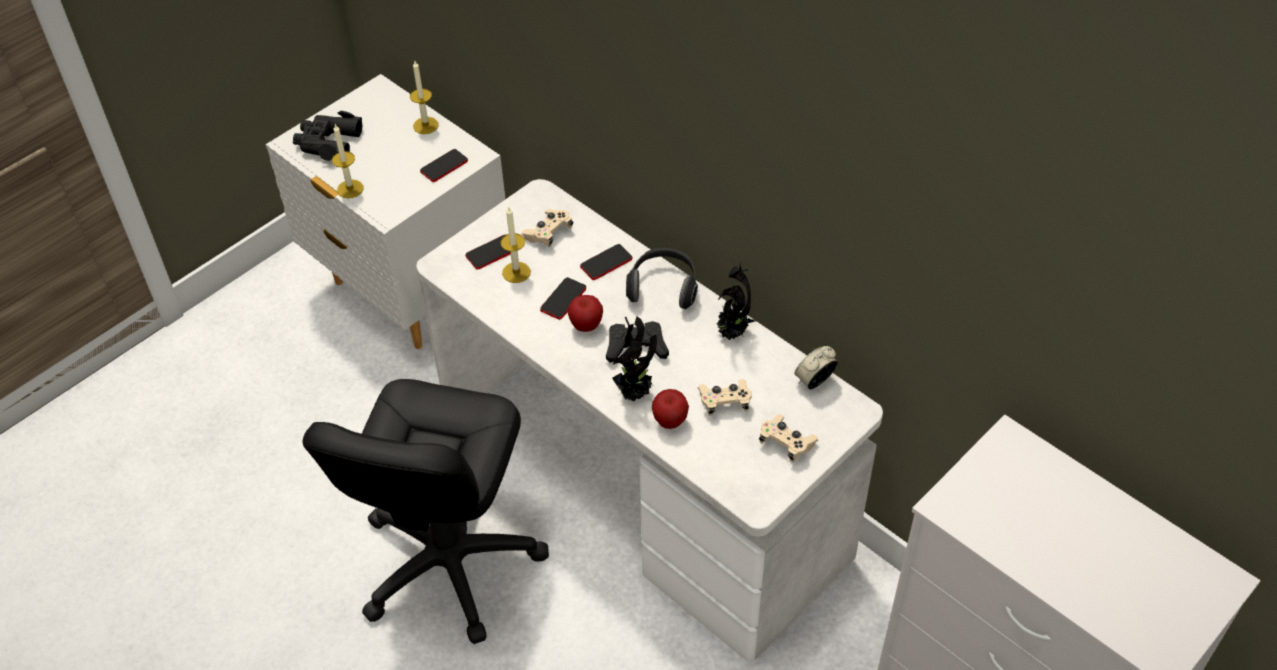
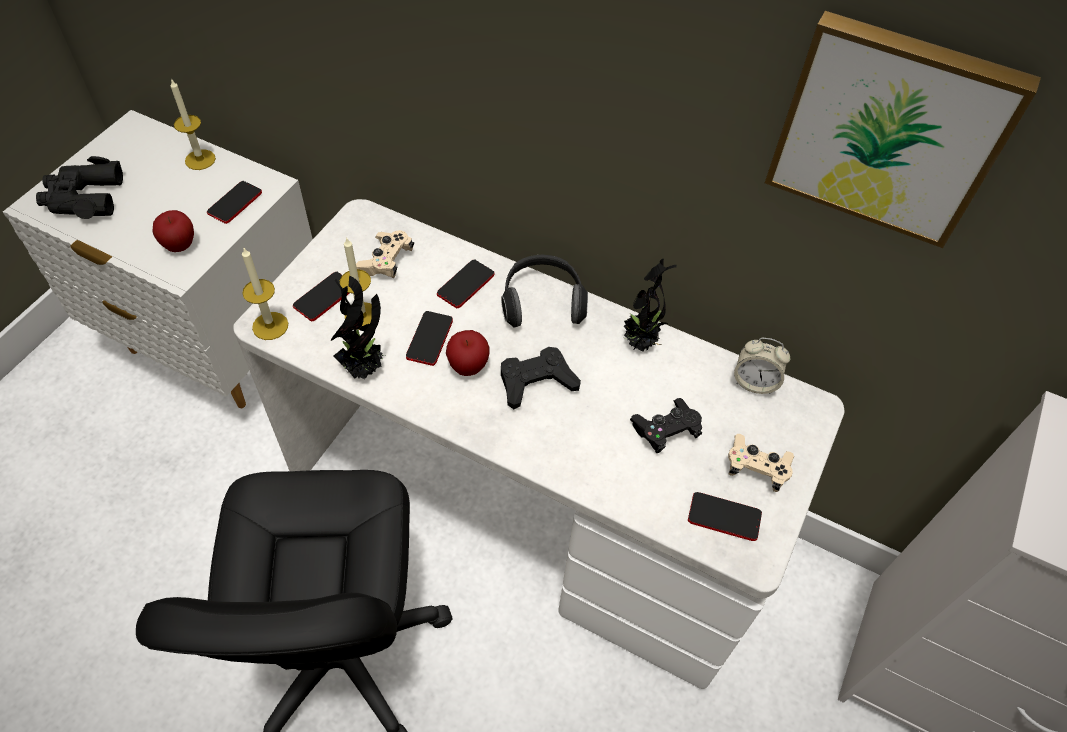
camera: 20 degrees left, 5 degrees up
candle [332,124,364,198] -> candle moved to [242,248,288,340]
potted plant [612,316,657,401] -> potted plant moved to [331,275,385,379]
apple [652,389,689,429] -> apple moved to [153,210,194,252]
beige game controller [698,379,752,416] -> black game controller [630,398,702,453]
alarm clock [794,346,838,389] -> alarm clock turned 105 degrees counterclockwise [734,338,790,394]
none -> phone [688,492,762,541]
none -> picture [765,11,1041,248]

